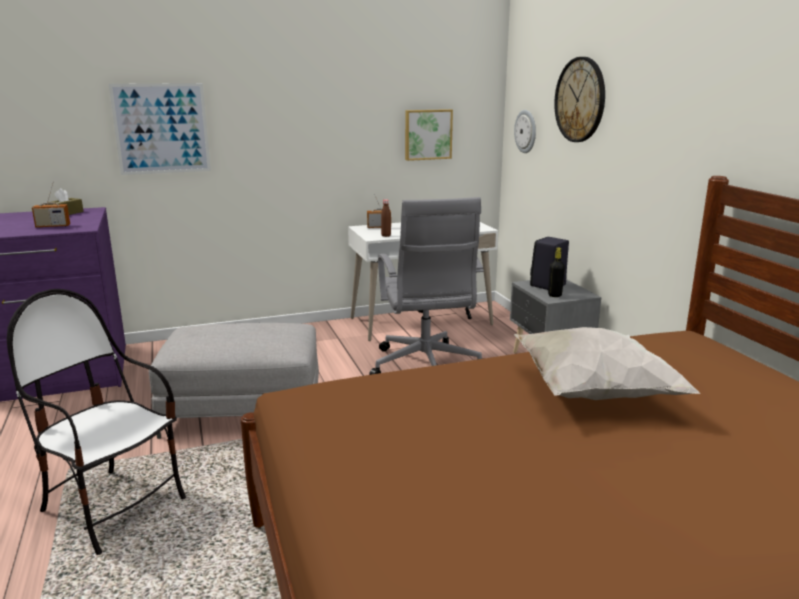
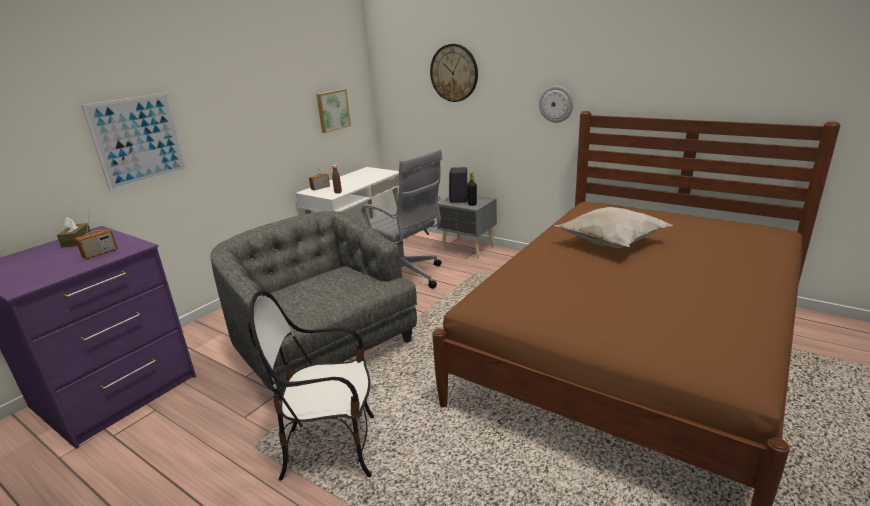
camera: 35 degrees left, 5 degrees up
grey ottoman [149,323,319,439] -> grey armchair [210,211,417,402]
wall clock [514,110,536,153] -> wall clock moved to [539,86,573,123]

